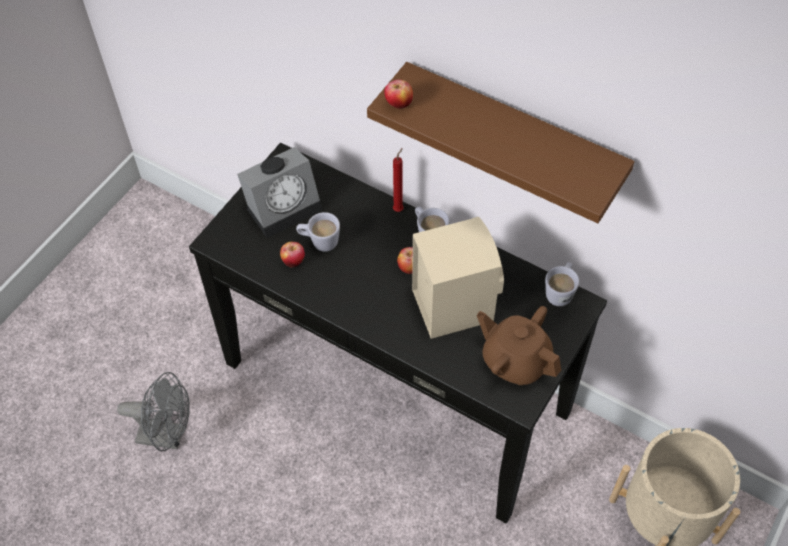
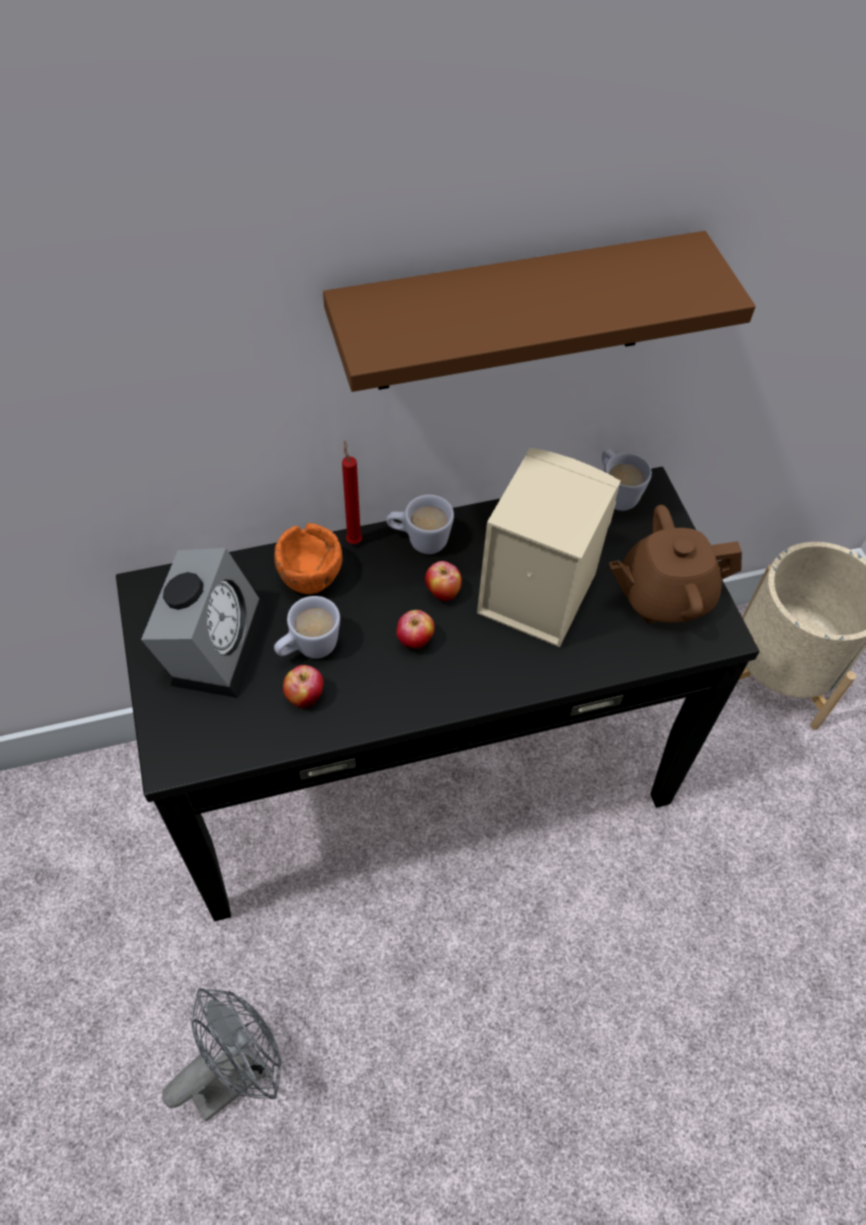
camera: 50 degrees left, 0 degrees up
apple [384,79,413,109] -> apple moved to [396,610,435,648]
none -> orange bowl [275,523,342,594]

